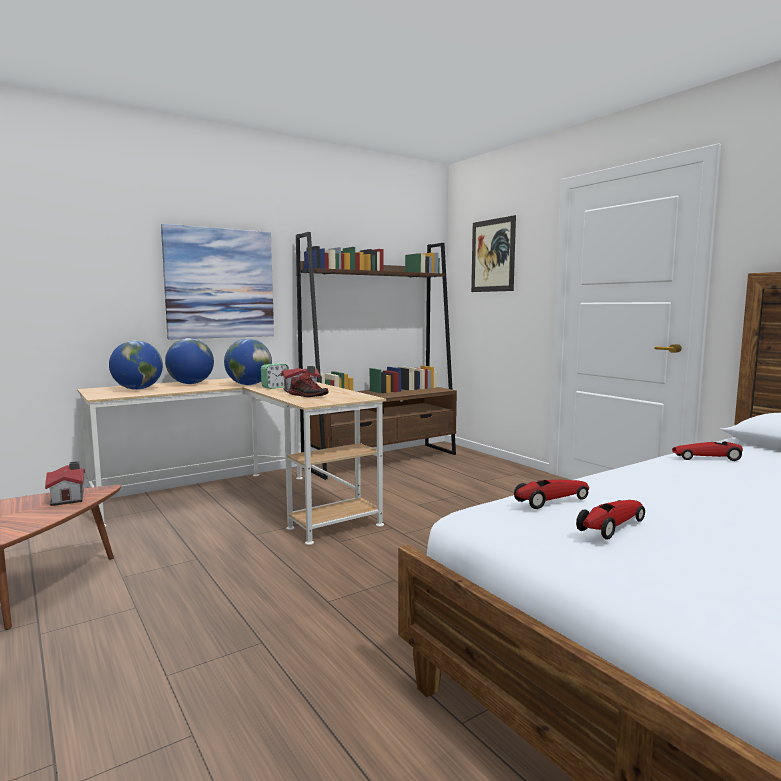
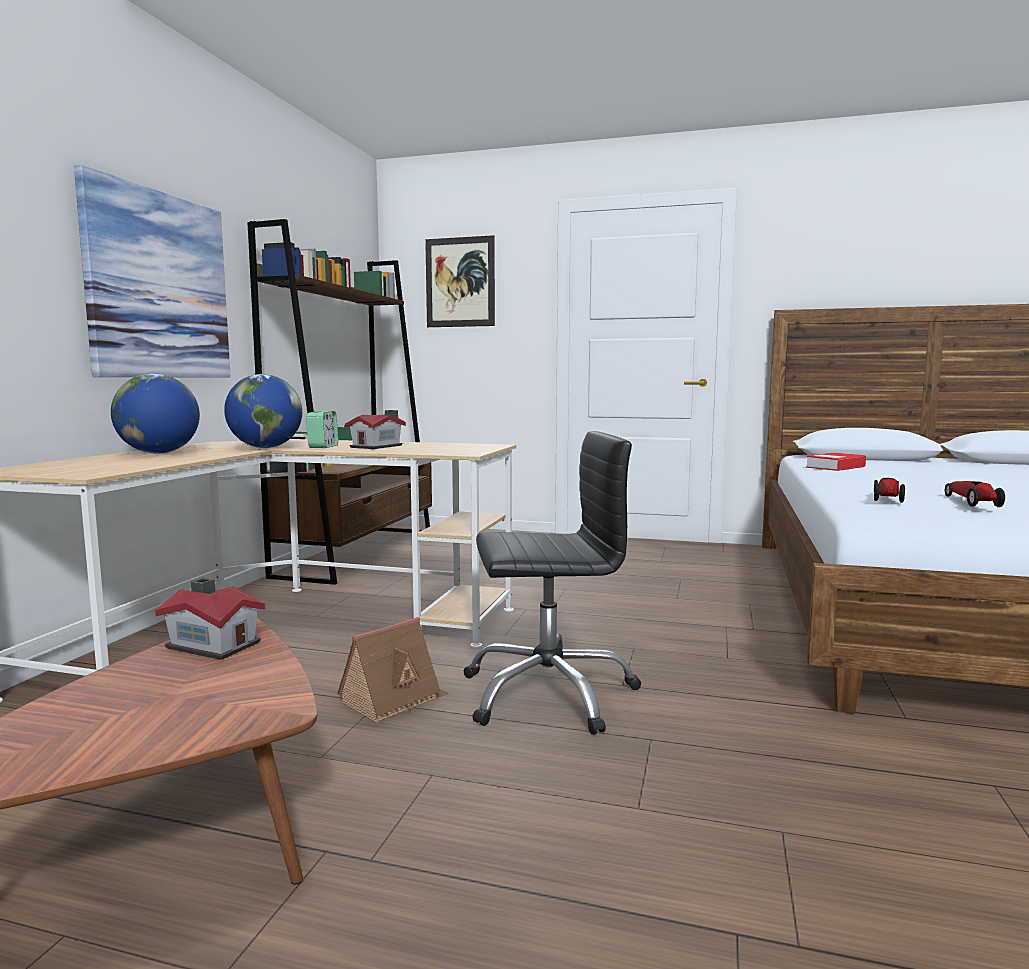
camera: 40 degrees left, 0 degrees up
globe [109,340,163,390] -> none
shoe [288,373,329,397] -> none
toy car [672,441,743,461] -> book [806,453,866,471]
none -> toy house [337,617,449,723]
none -> black office chair [464,431,642,735]

